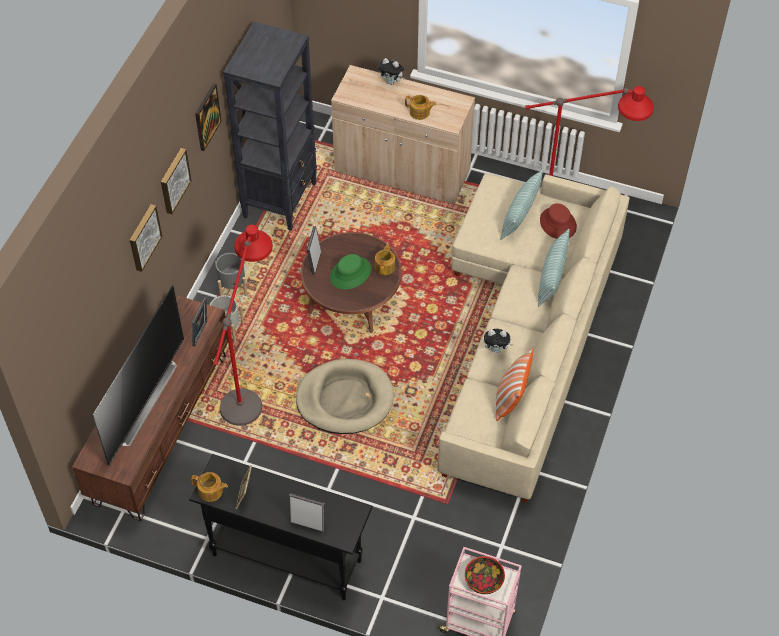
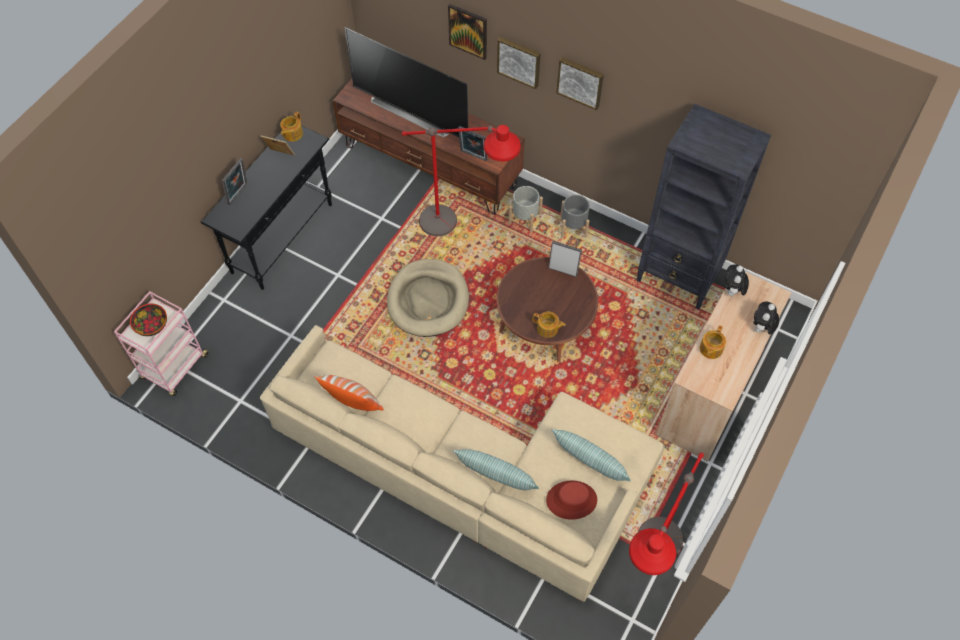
camera: 100 degrees right, 5 degrees up
picture [195,83,222,151] -> picture moved to [448,4,487,60]
green hat [330,254,371,289] -> none
plush toy [483,329,513,353] -> plush toy moved to [725,264,749,298]

